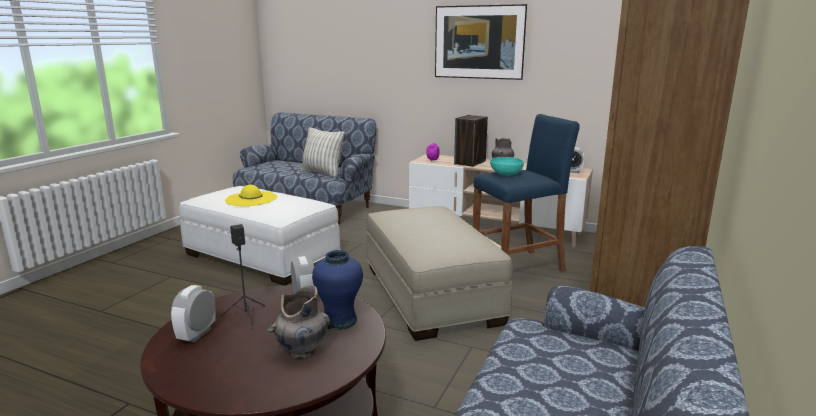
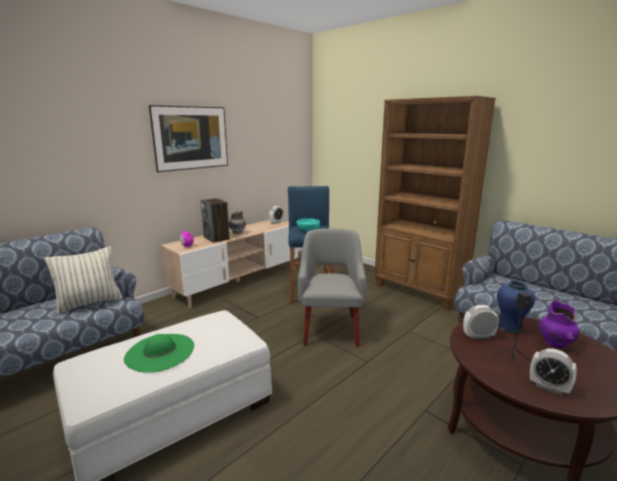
camera: 70 degrees left, 0 degrees up
yellow hat [225,185,277,206] -> green hat [124,334,194,373]
grey vase [268,285,330,359] -> purple vase [539,300,579,349]
beige ottoman [366,206,513,341] -> grey armchair [298,228,366,347]

